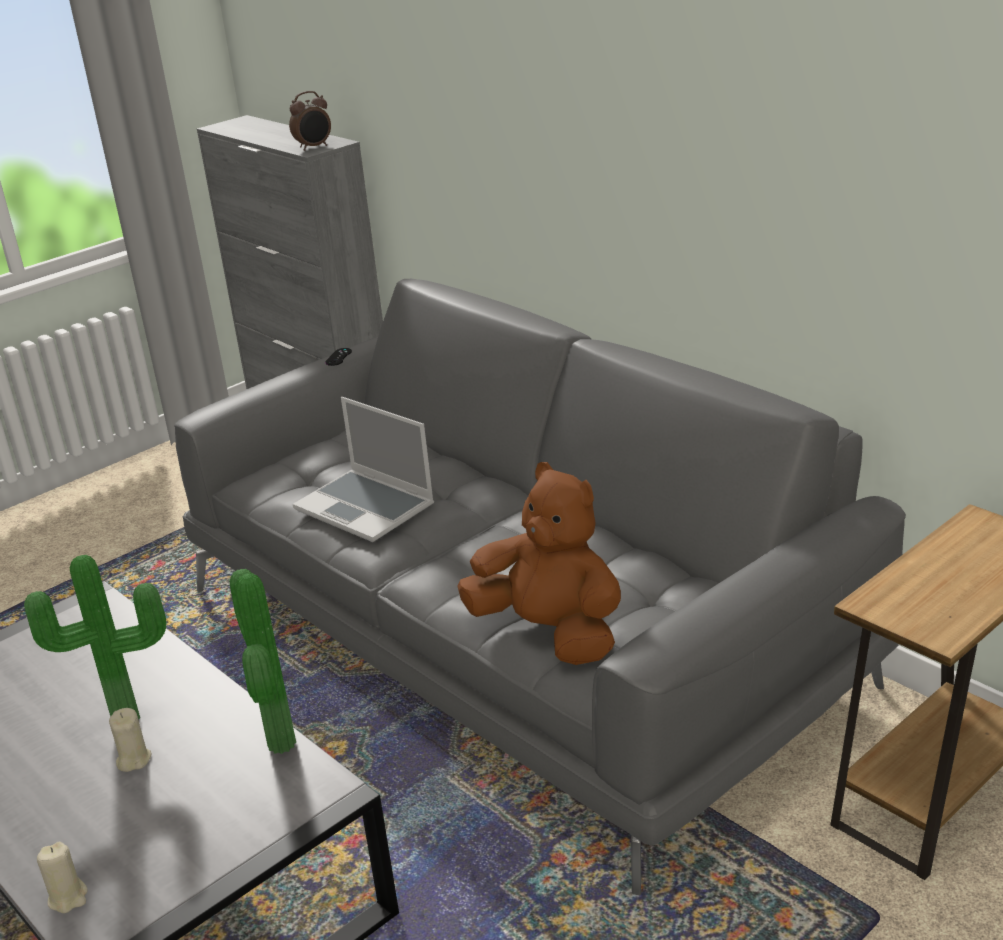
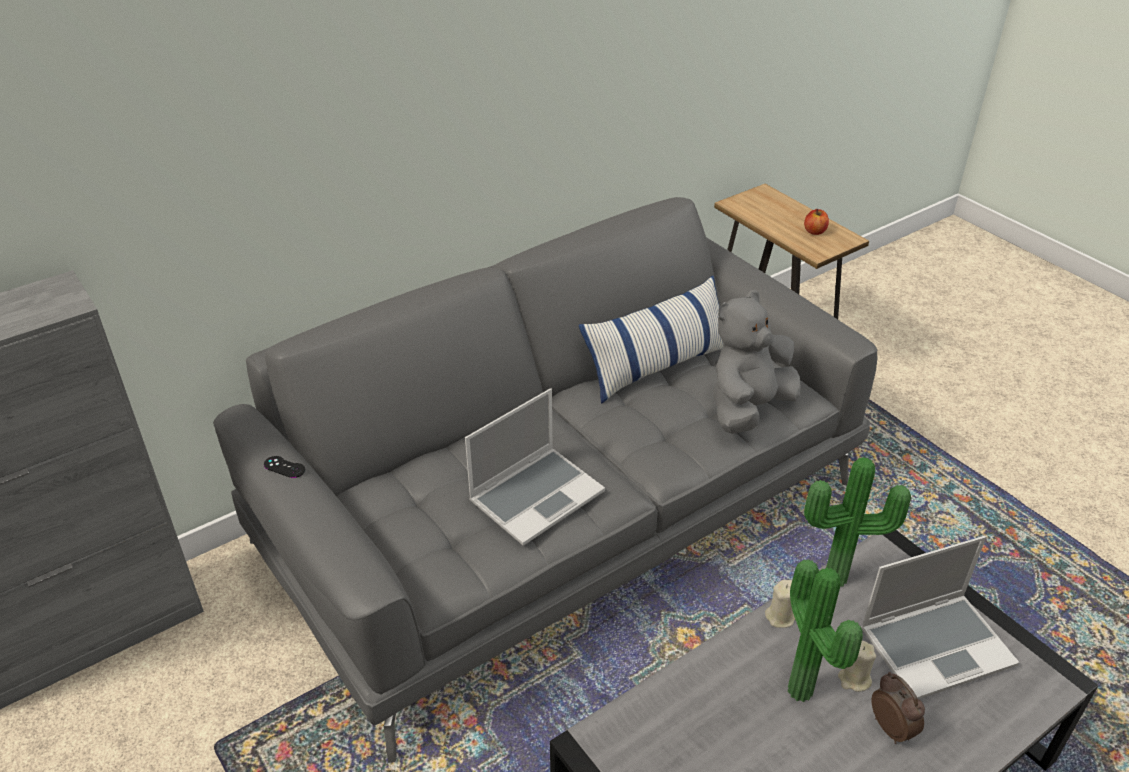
camera: 85 degrees left, 10 degrees up
beige candle [37,842,88,913] -> beige candle moved to [765,580,795,628]
alarm clock [289,91,331,151] -> alarm clock moved to [871,672,925,744]
brown plush toy [457,462,621,665] -> grey plush toy [713,290,801,434]
none -> pillow [579,276,723,403]
none -> apple [804,209,829,235]
none -> laptop [861,536,1020,699]

